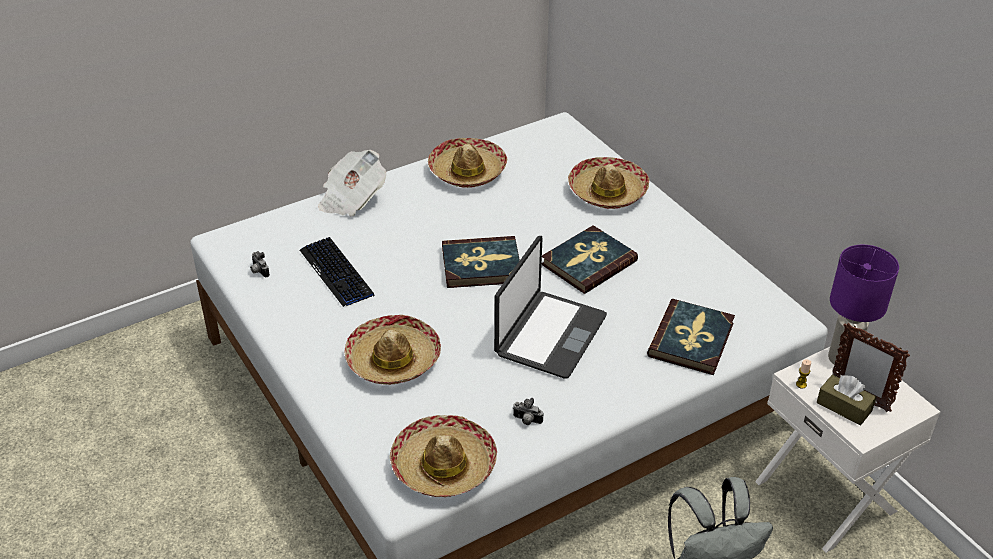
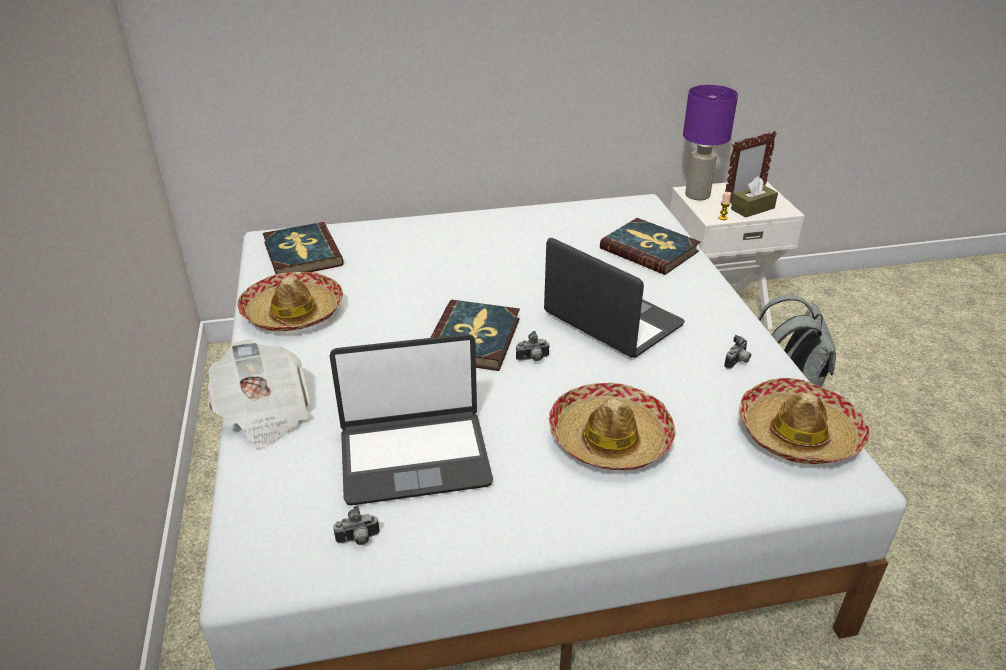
camera: 70 degrees left, 5 degrees down
keyboard [300,237,374,307] -> laptop [330,334,493,505]
book [542,225,638,294] -> book moved to [263,222,344,274]
hat [568,157,649,209] -> none
none -> camera [516,331,550,361]

